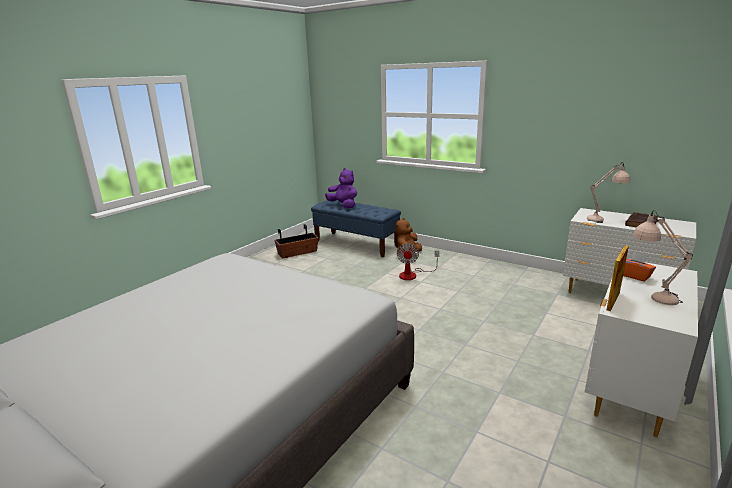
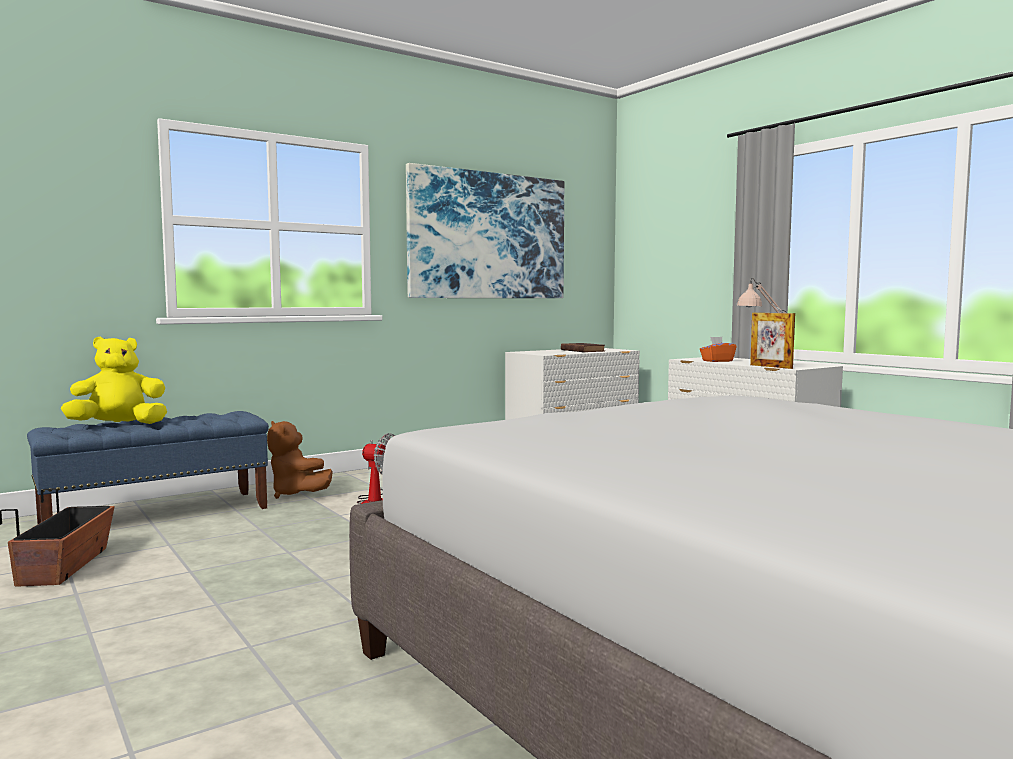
camera: 70 degrees left, 15 degrees down
purple plush toy [325,168,357,208] -> yellow plush toy [61,336,167,424]
beige table lamp [587,162,630,223] -> none
none -> picture [406,163,564,298]

